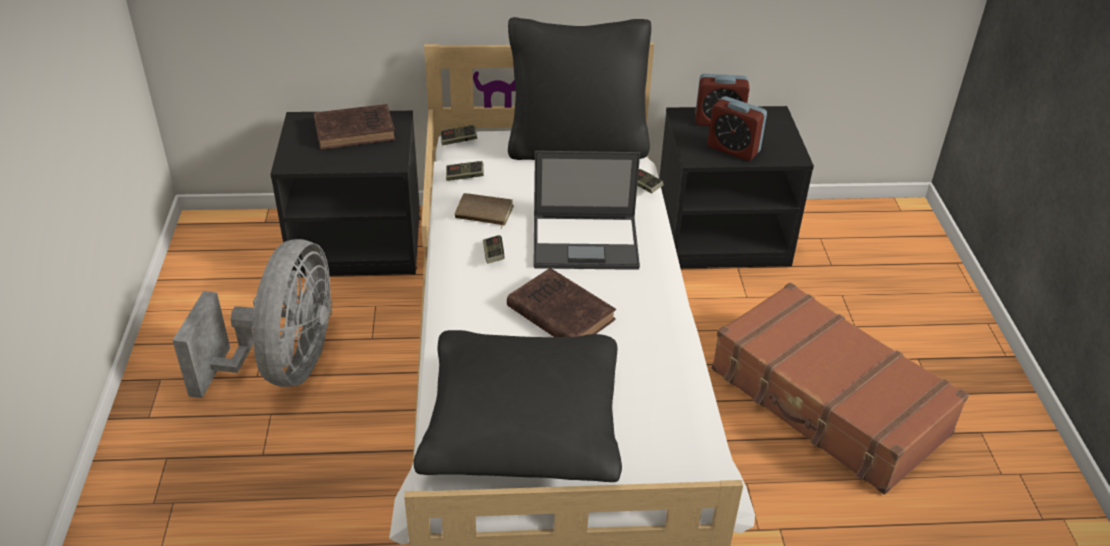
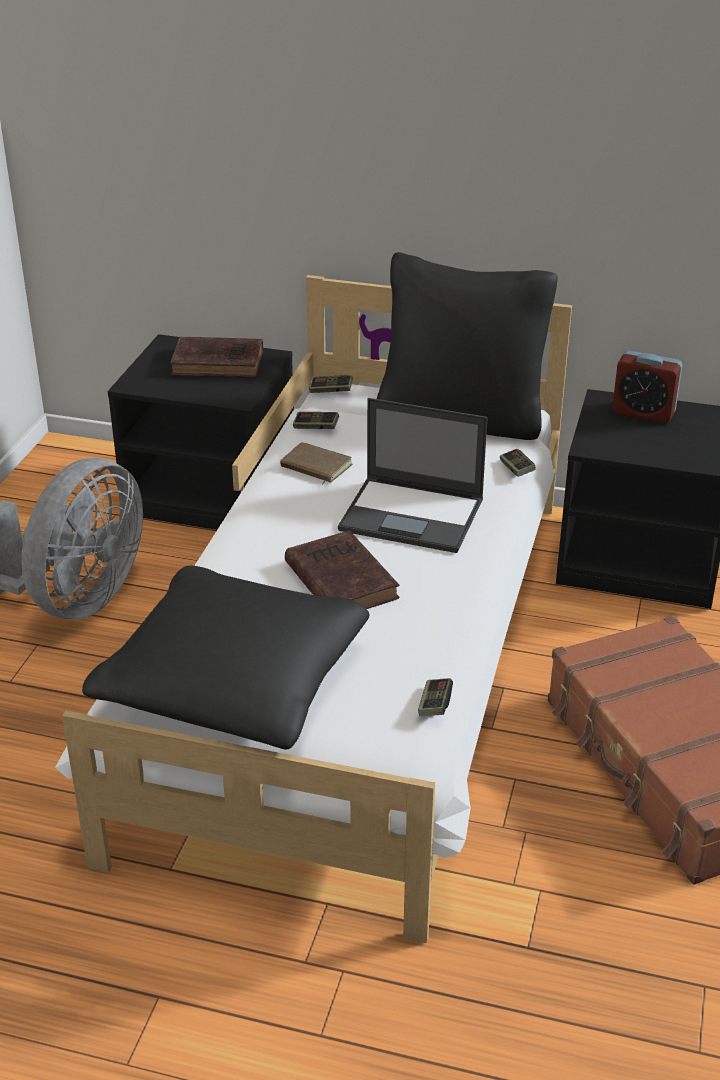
camera: 20 degrees right, 5 degrees down
game controller [483,235,505,264] -> game controller moved to [418,678,453,716]
alarm clock [707,96,767,161] -> none

